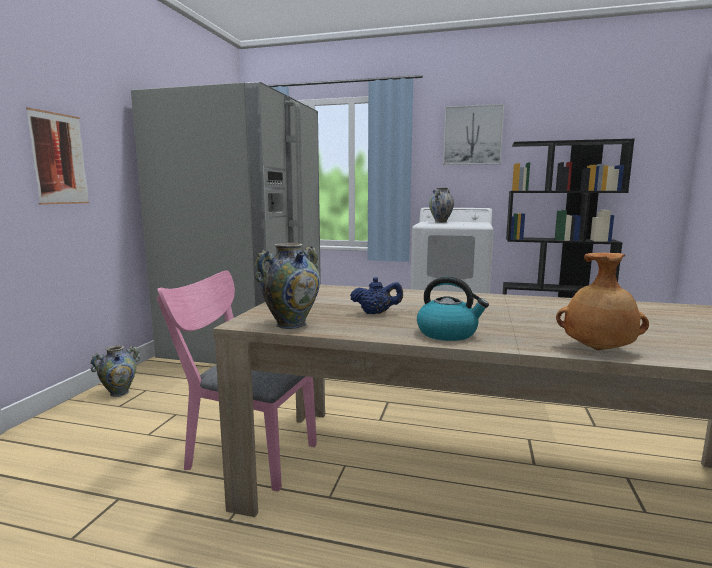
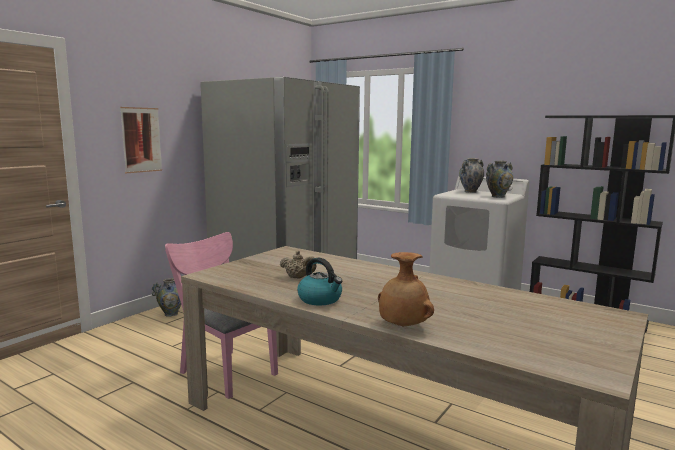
camera: 20 degrees right, 0 degrees up
vase [255,243,320,329] -> vase moved to [486,161,513,198]
blue teapot [350,277,403,314] -> beige teapot [280,251,316,279]
picture [443,104,504,165] -> none

